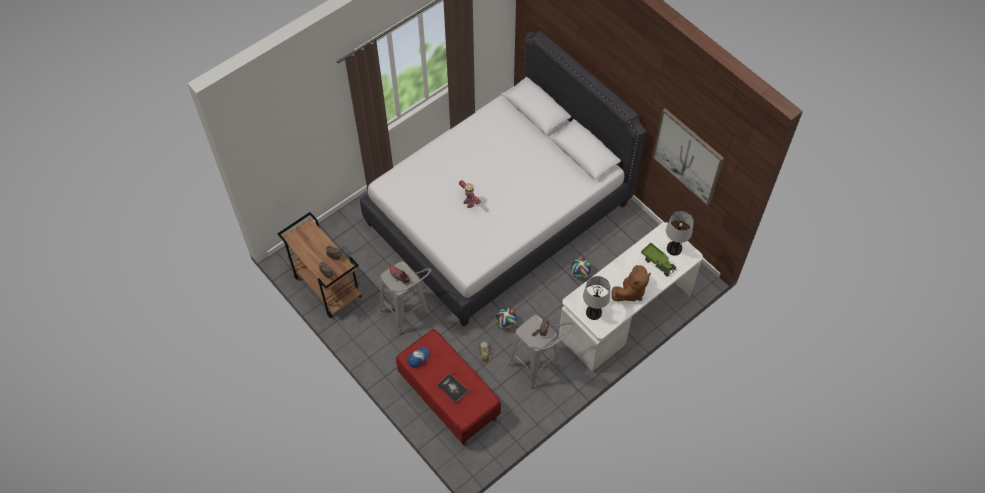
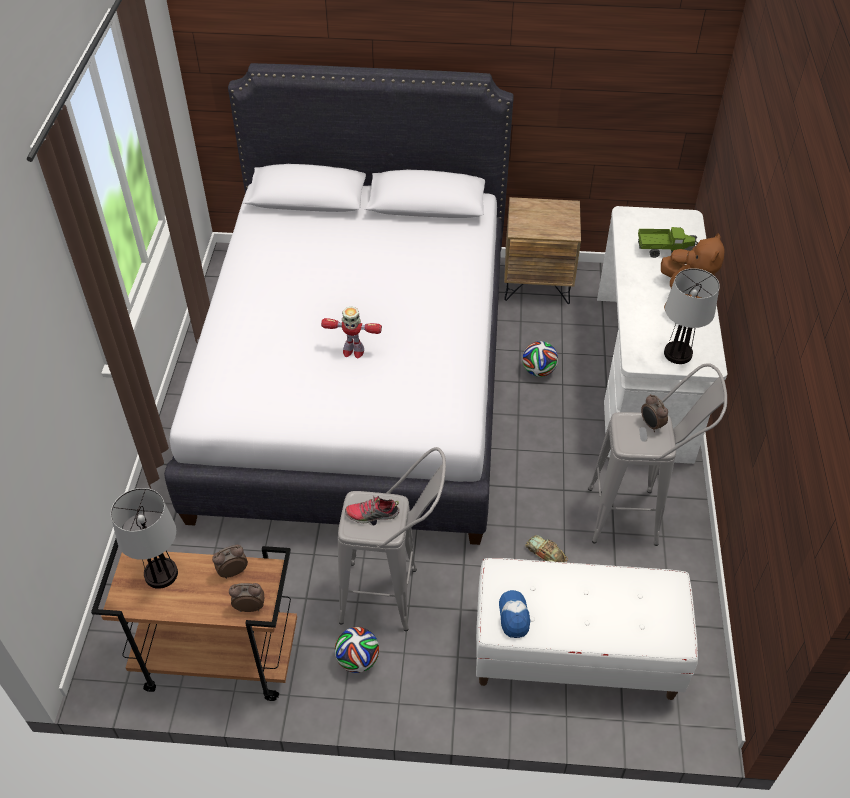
camera: 45 degrees left, 10 degrees down
red bench [396,329,501,446] -> white bench [476,558,698,700]
book [437,373,468,402] -> none
football [495,308,517,330] -> football moved to [335,627,379,673]
picture [653,108,724,206] -> none
table lamp [666,211,694,256] -> table lamp moved to [111,488,178,589]
none -> brown nightstand [504,197,581,304]

